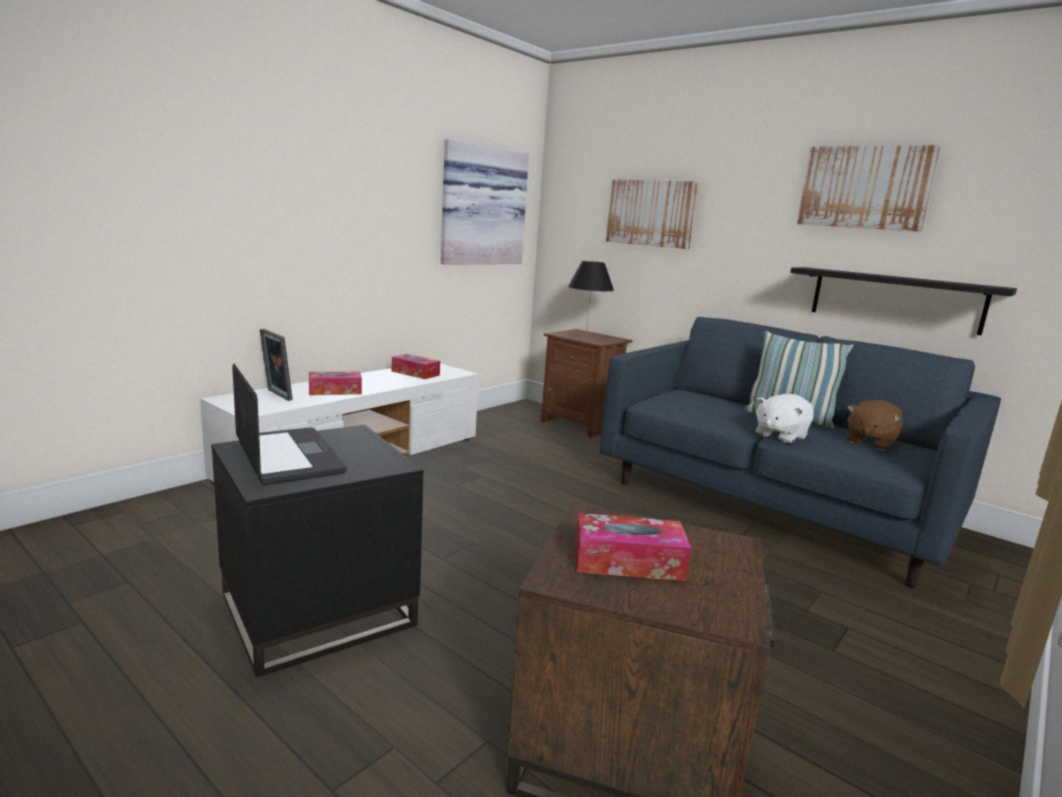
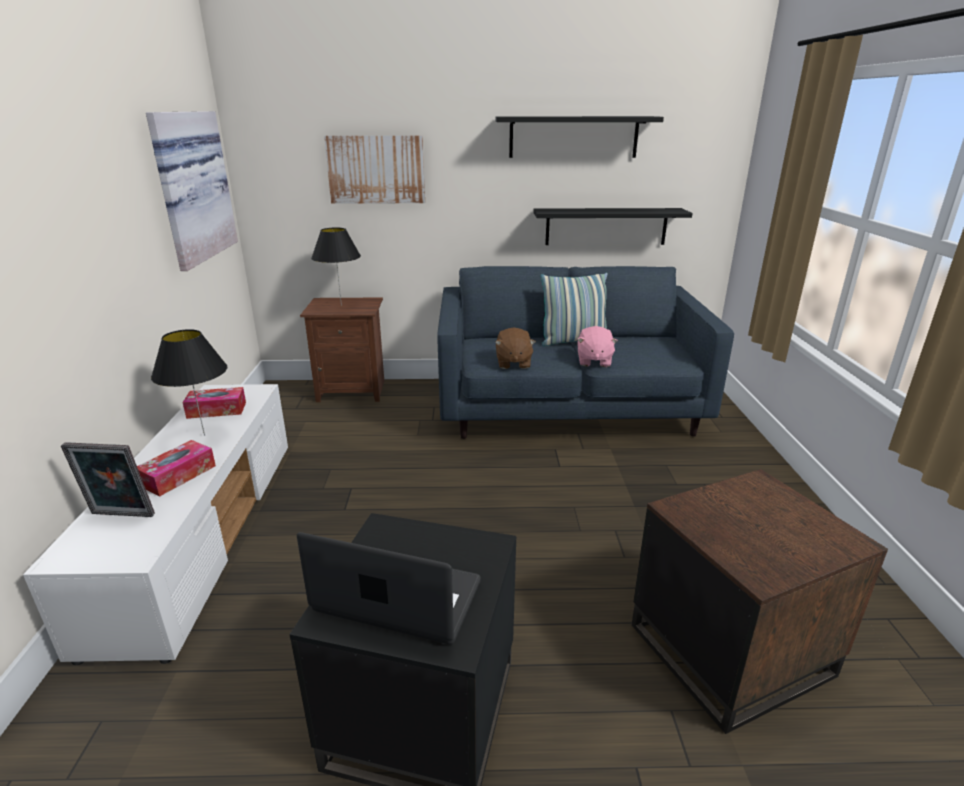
camera: 40 degrees left, 10 degrees up
tissue box [575,513,691,581] -> none
white plush toy [755,394,814,443] -> pink plush toy [577,326,618,367]
picture [797,145,941,232] -> black shelf [496,116,664,158]
brown plush toy [847,400,903,451] -> brown plush toy moved to [495,327,536,369]
none -> black table lamp [151,329,227,436]

